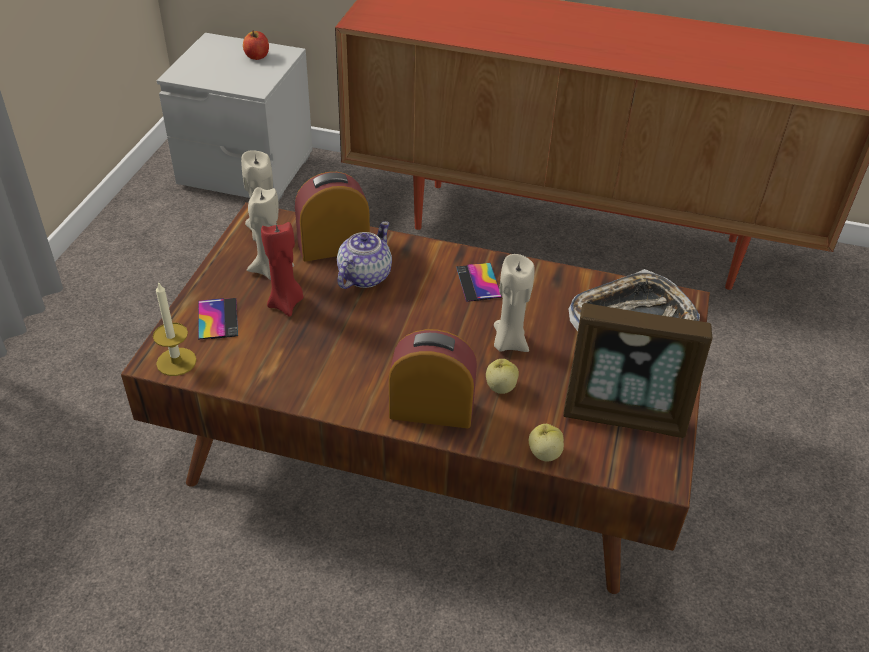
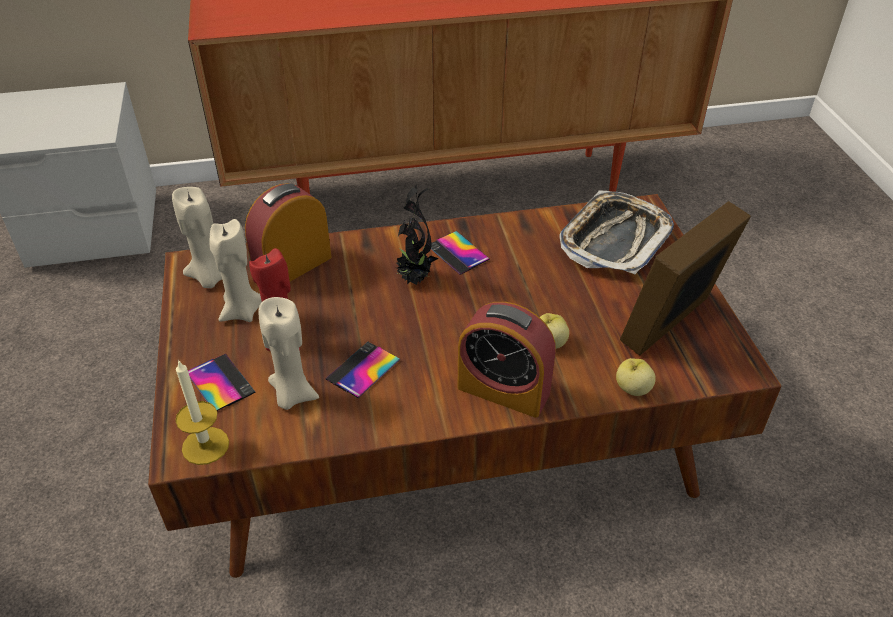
camera: 25 degrees left, 0 degrees up
apple [243,31,269,60] -> none
teapot [337,221,392,289] -> none
alarm clock [389,329,477,428] -> alarm clock turned 135 degrees counterclockwise [457,302,556,418]
beige candle [494,254,534,352] -> beige candle moved to [258,297,319,410]
picture frame [563,303,712,438] -> picture frame turned 150 degrees clockwise [620,201,751,355]
none -> phone [325,342,400,398]
none -> potted plant [397,184,439,285]

